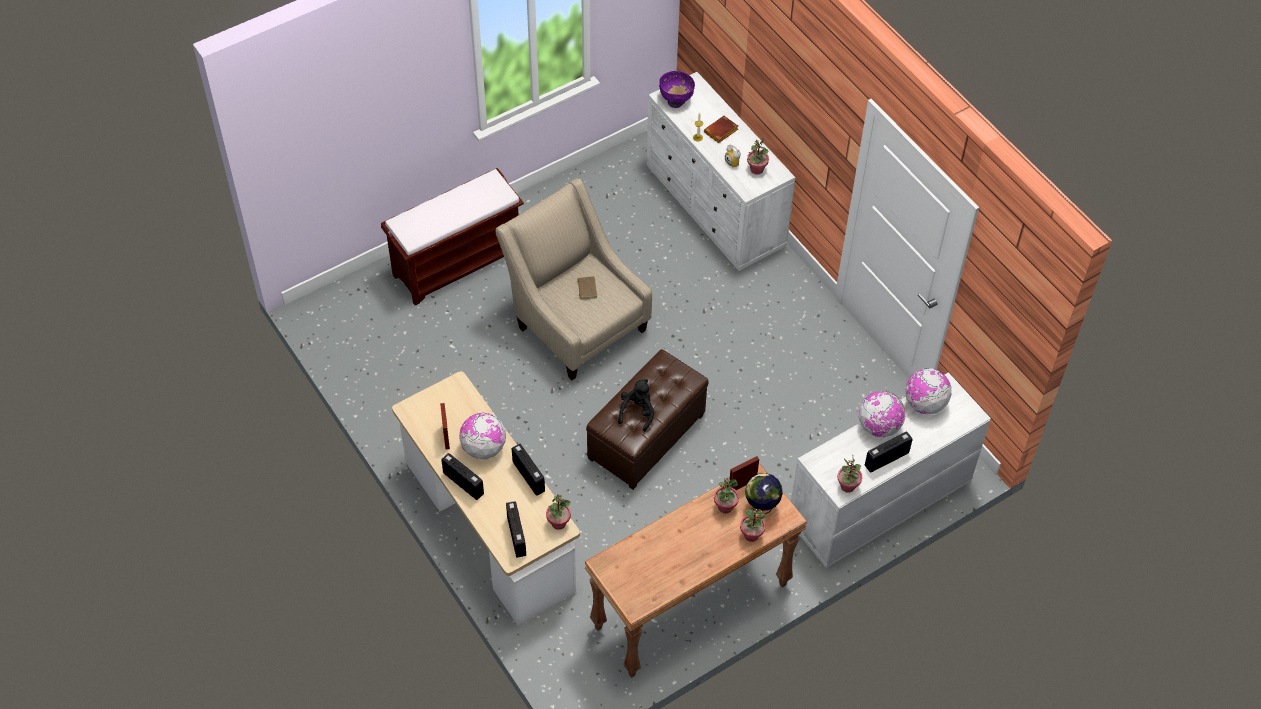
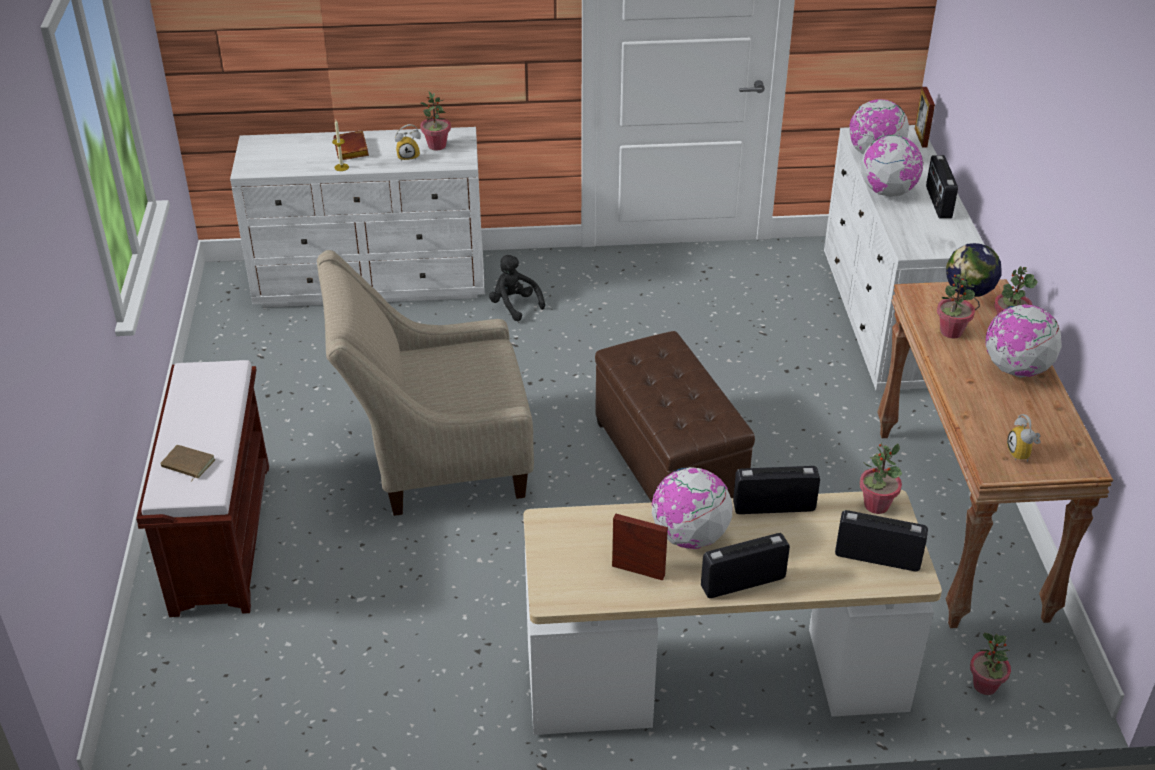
camera: 60 degrees left, 15 degrees down
brown book [577,276,597,300] -> brown book moved to [160,445,215,482]
black plush toy [618,379,654,432] -> black plush toy moved to [489,255,545,321]
purple bowl [659,71,695,108] -> none
picture frame [729,456,759,490] -> picture frame moved to [915,87,935,148]
potted plant [837,458,862,493] -> potted plant moved to [970,633,1011,695]
none -> globe [986,304,1062,378]
none -> alarm clock [1007,414,1041,462]

